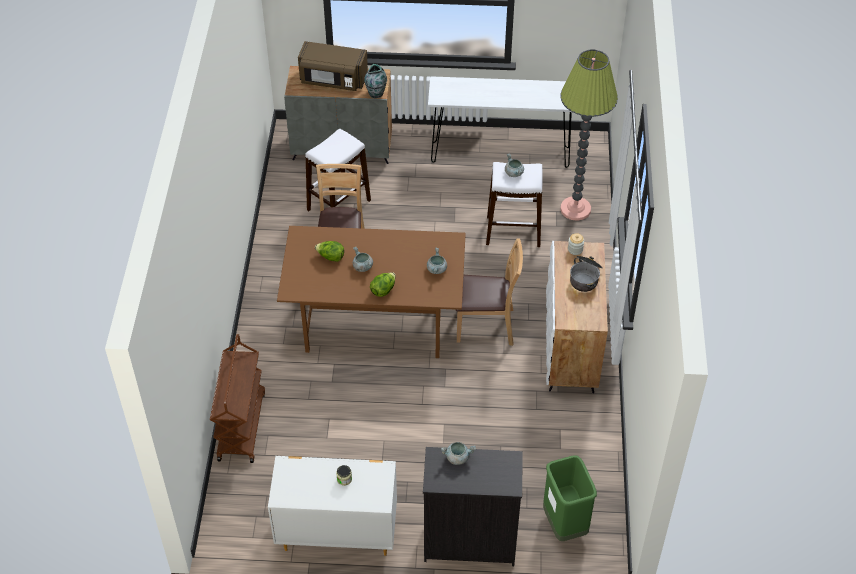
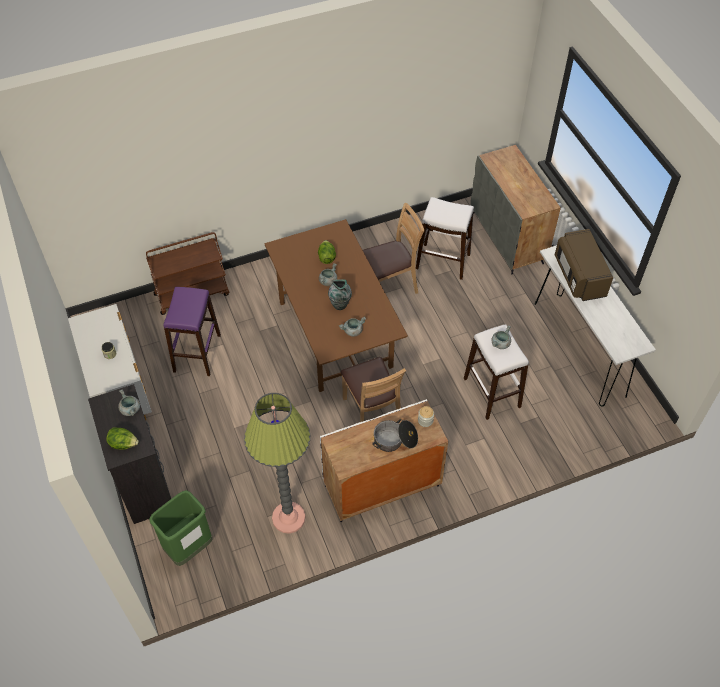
camera: 65 degrees right, 5 degrees up
brown microwave [298,41,368,91] -> brown microwave moved to [555,229,613,301]
vase [364,64,387,98] -> vase moved to [328,279,352,310]
lettuce [370,273,396,297] -> lettuce moved to [106,427,139,450]
floor lamp [560,49,618,221] -> floor lamp moved to [244,393,310,534]
none -> purple stool [163,287,221,376]

